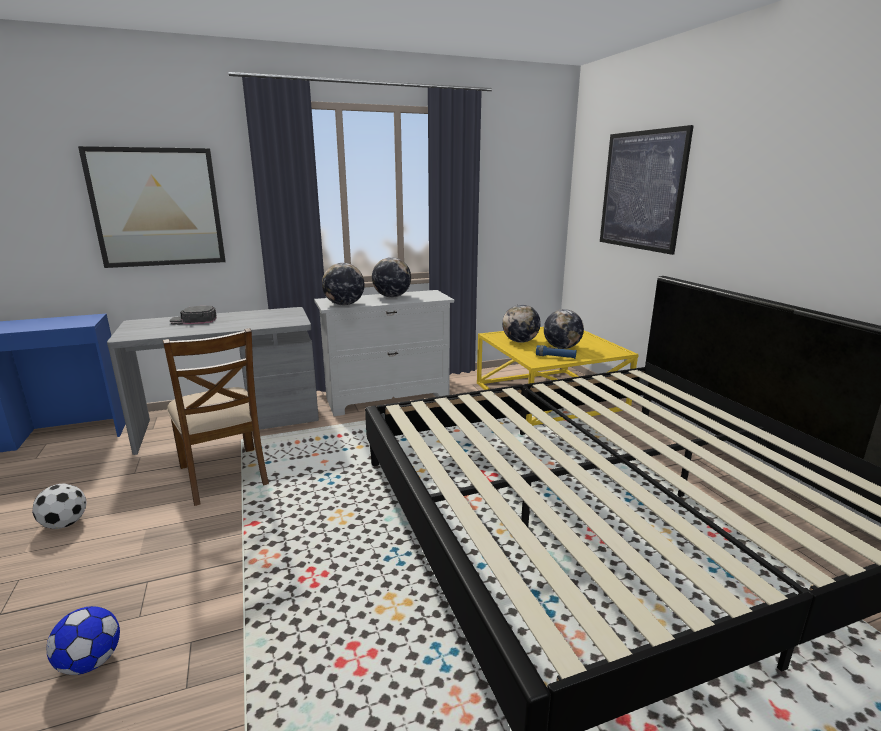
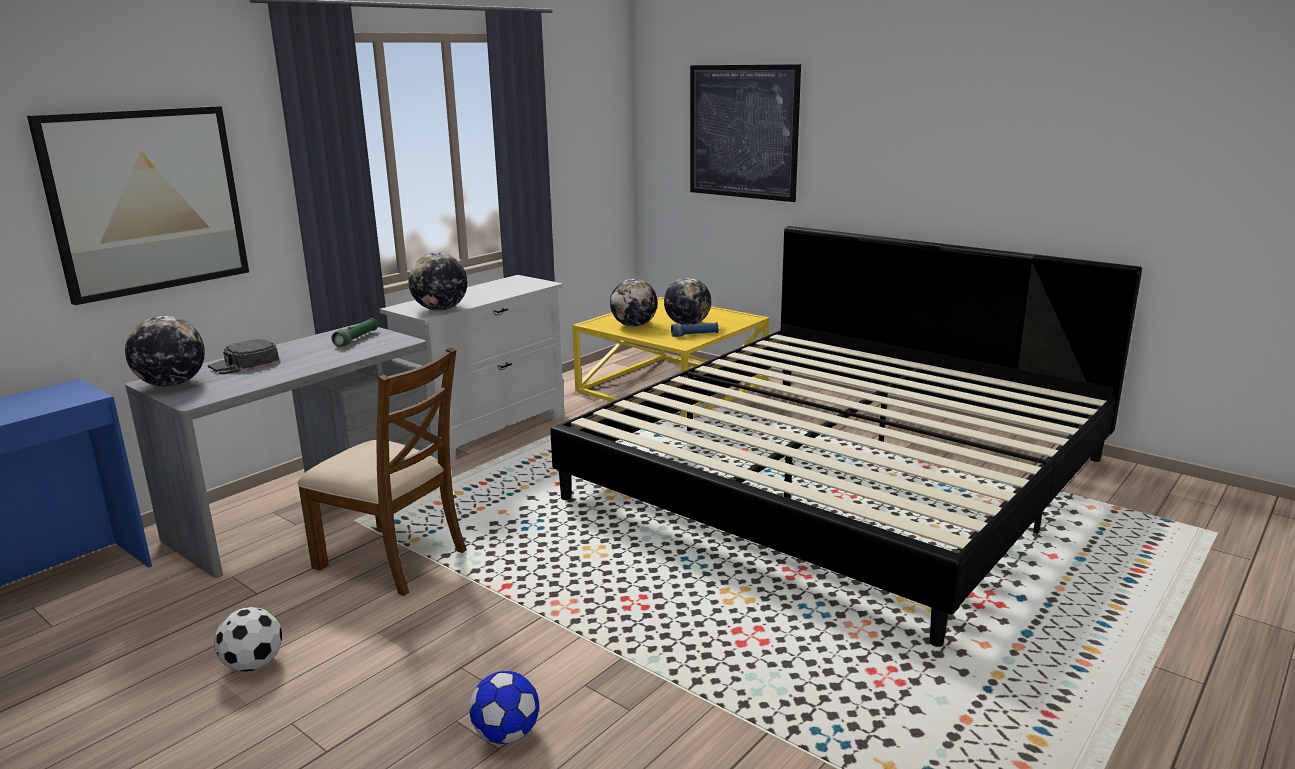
camera: 30 degrees left, 0 degrees up
globe [372,257,411,297] -> globe moved to [125,316,205,387]
none -> green flashlight [331,318,378,347]

